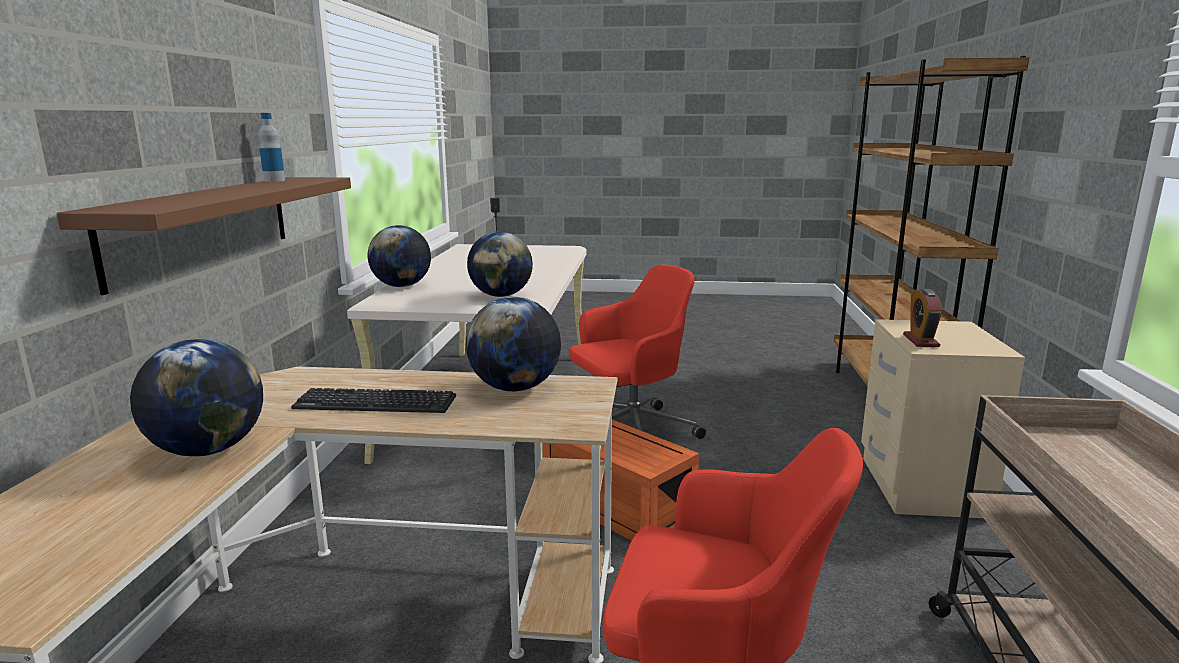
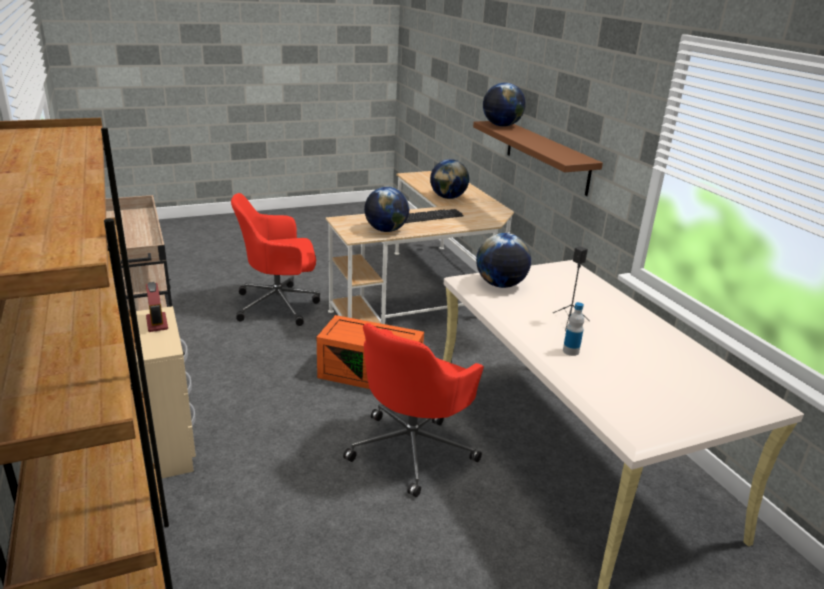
camera: 150 degrees right, 10 degrees up
bottle [259,113,285,182] -> bottle moved to [563,302,584,356]
globe [368,225,431,287] -> globe moved to [483,82,526,127]

